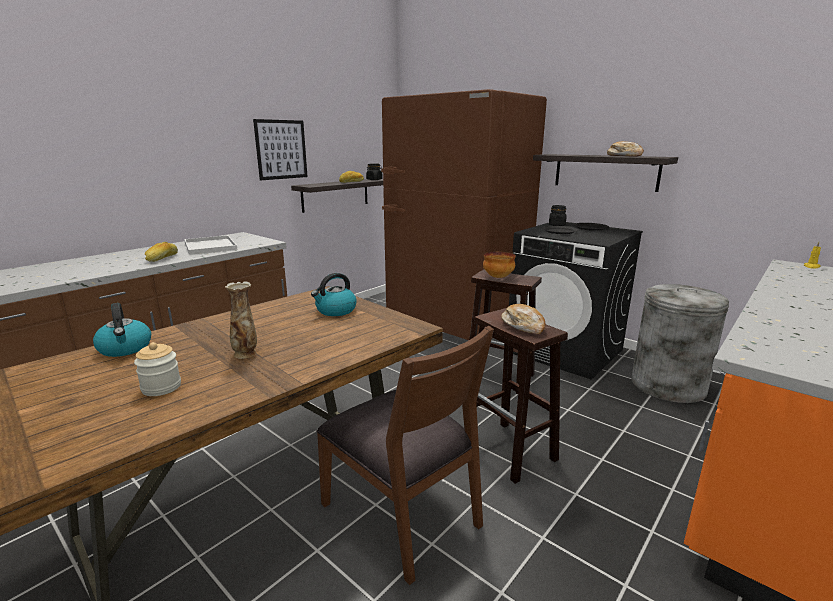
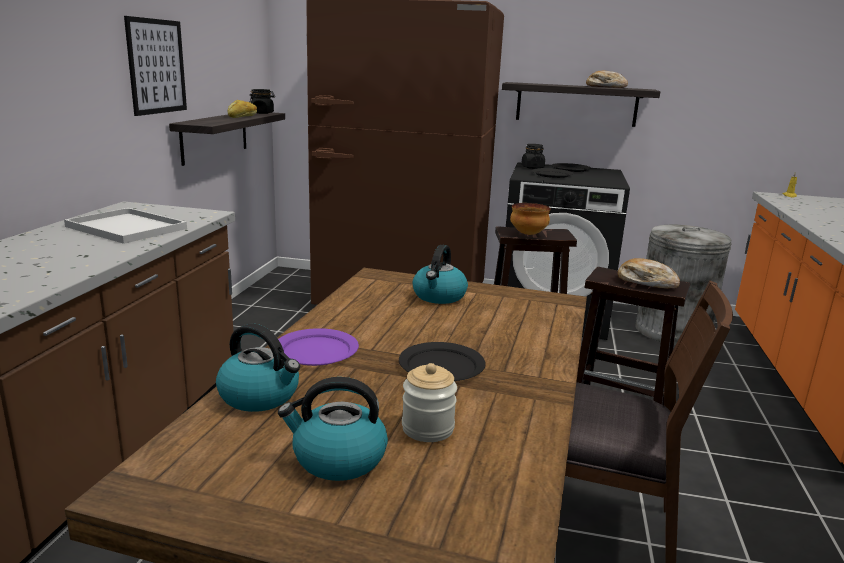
camera: 30 degrees left, 0 degrees up
bread [145,242,178,262] -> none
vase [225,282,257,359] -> black plate [399,342,486,381]
none -> purple plate [278,328,359,366]
none -> kettle [278,377,388,481]

